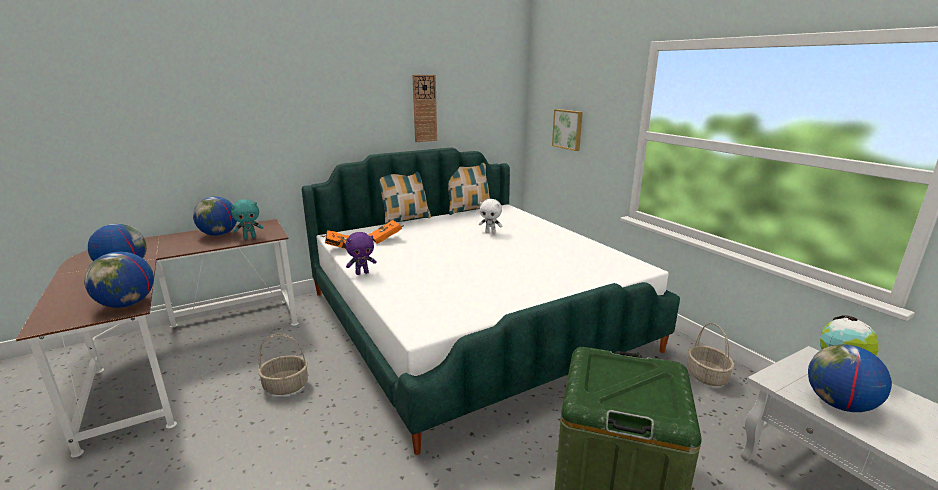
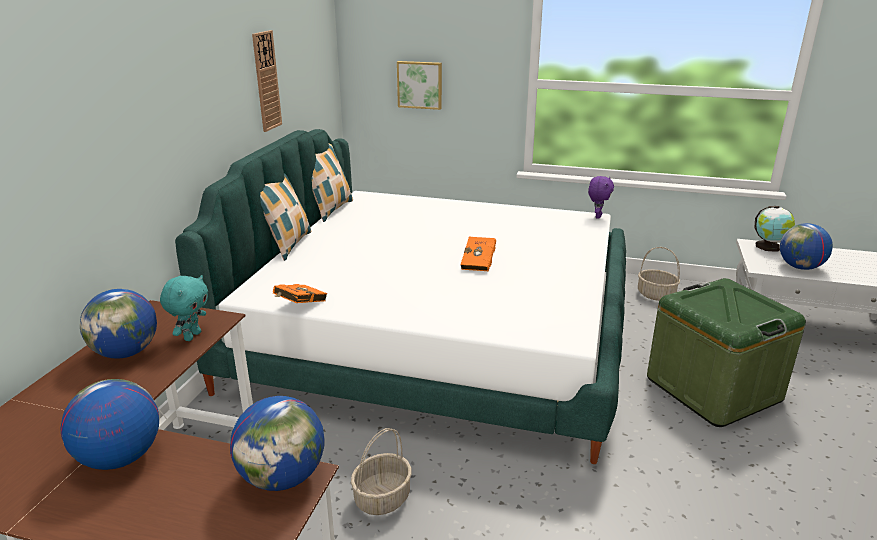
camera: 45 degrees left, 5 degrees up
purple plush toy [346,232,377,275] -> purple plush toy moved to [588,176,614,219]
orange book [368,220,404,244] -> orange book moved to [461,237,496,271]
white plush toy [479,199,502,234] -> none

